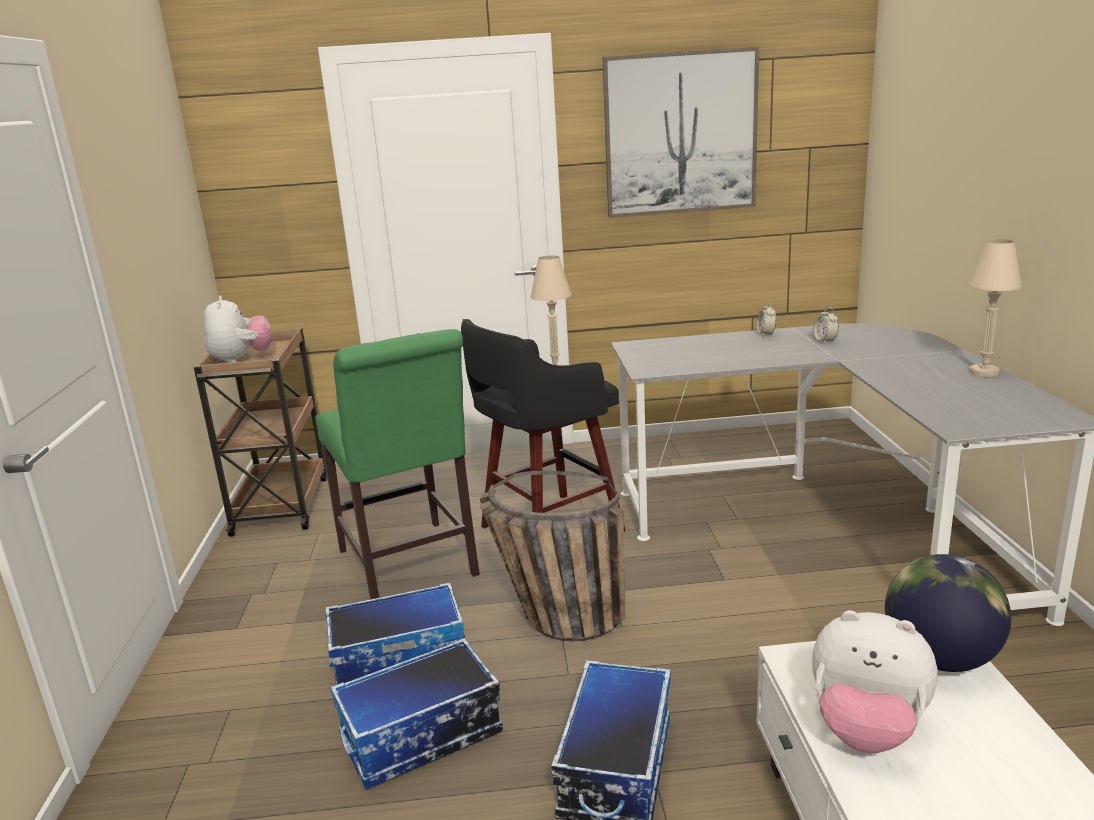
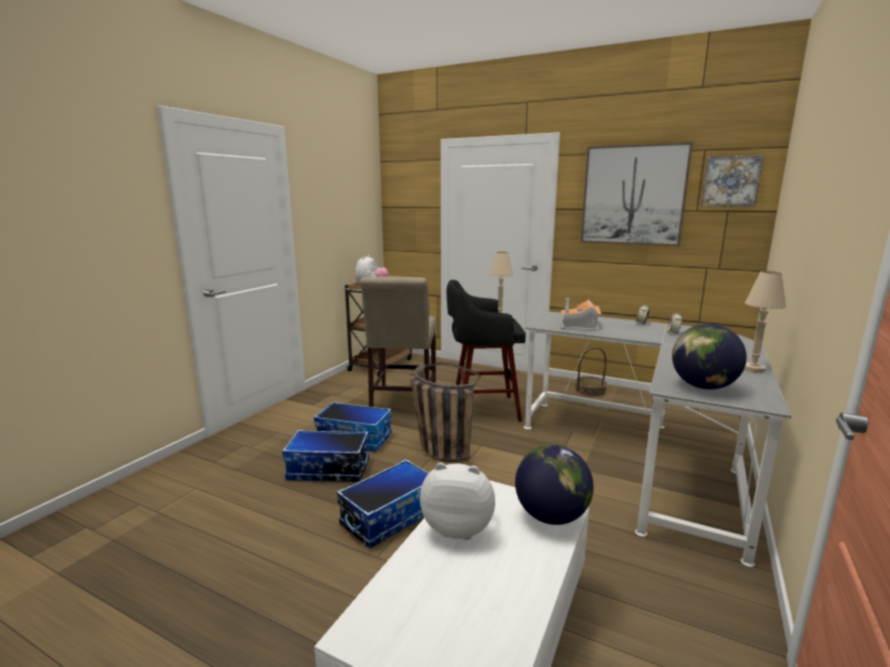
camera: 30 degrees right, 5 degrees down
green chair [315,329,480,599] -> beige chair [360,276,436,407]
plush toy [812,610,938,753] -> plush toy turned 135 degrees clockwise [420,462,495,540]
none -> toy house [561,298,601,330]
none -> basket [575,347,607,397]
none -> globe [672,324,747,390]
none -> picture [701,155,764,207]

